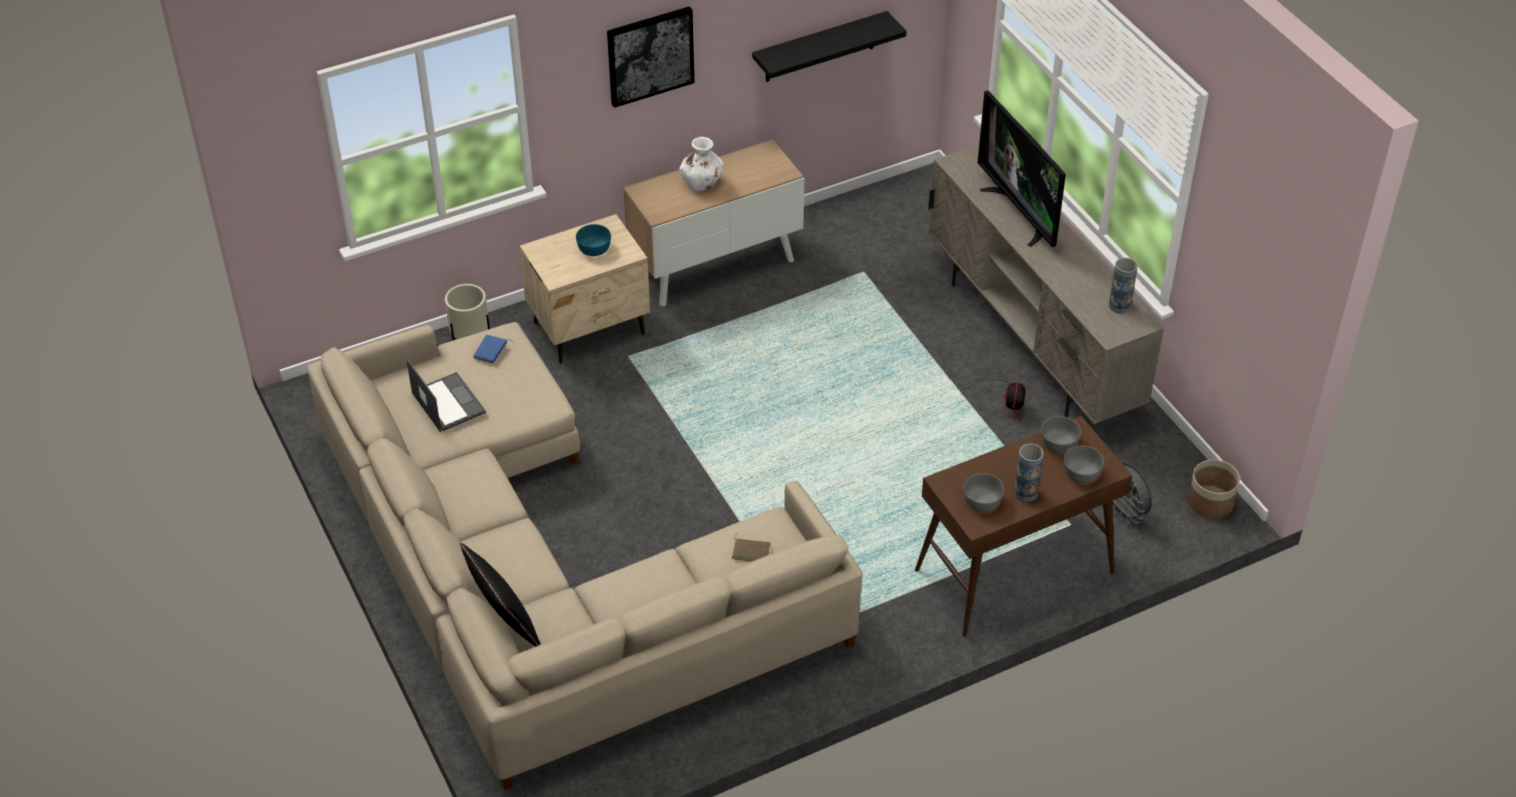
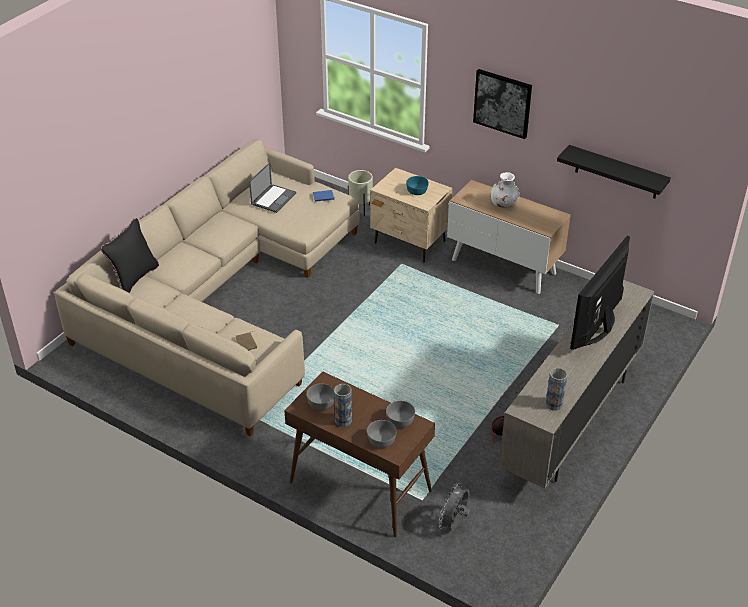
camera: 60 degrees right, 5 degrees down
planter [1188,460,1240,519] -> none

